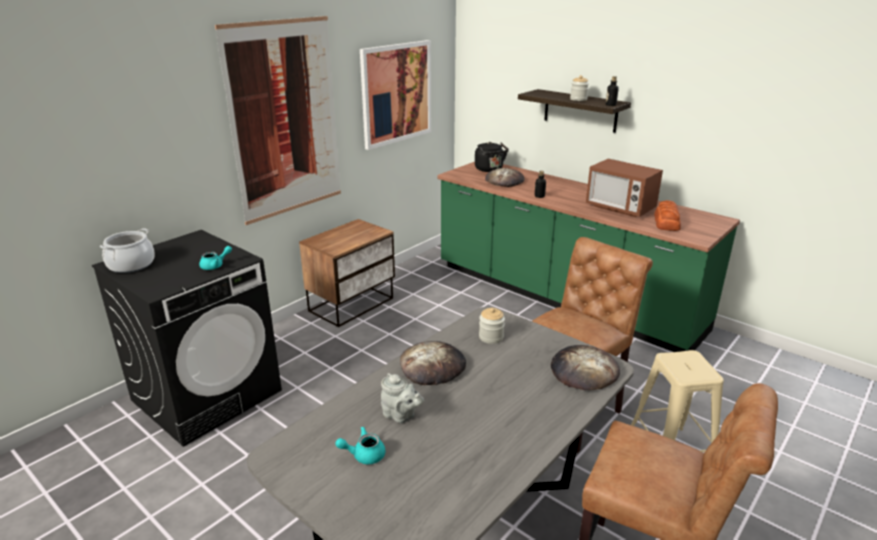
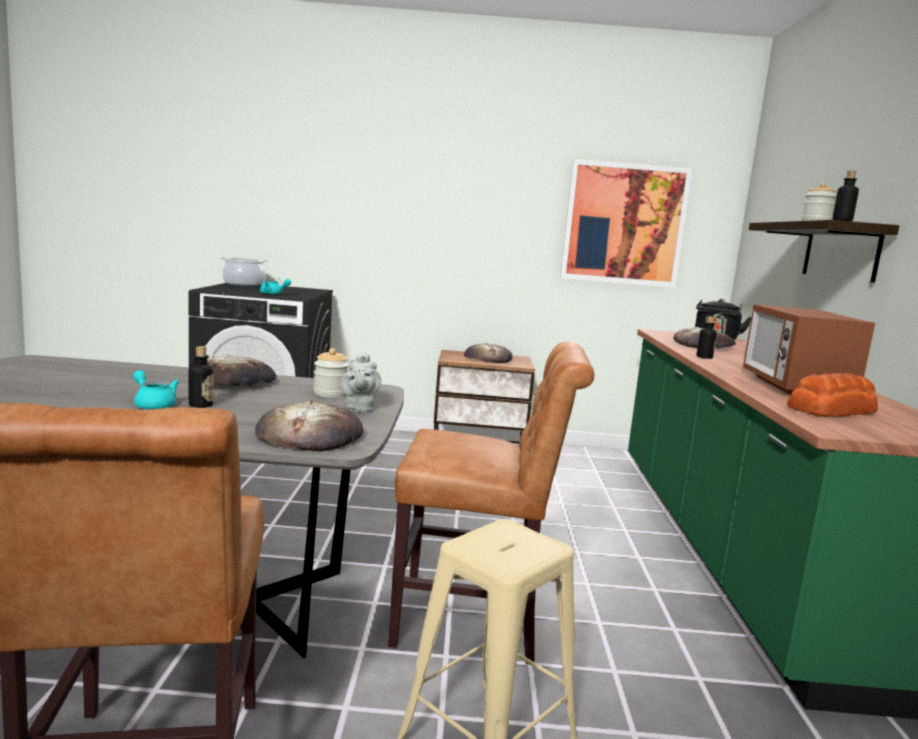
camera: 50 degrees right, 15 degrees down
picture [215,16,341,225] -> none
turquoise teapot [335,426,385,464] -> turquoise teapot moved to [133,370,179,410]
grey teapot [381,373,424,423] -> grey teapot moved to [341,351,381,413]
none -> bottle [189,346,213,408]
none -> bread [464,343,513,363]

